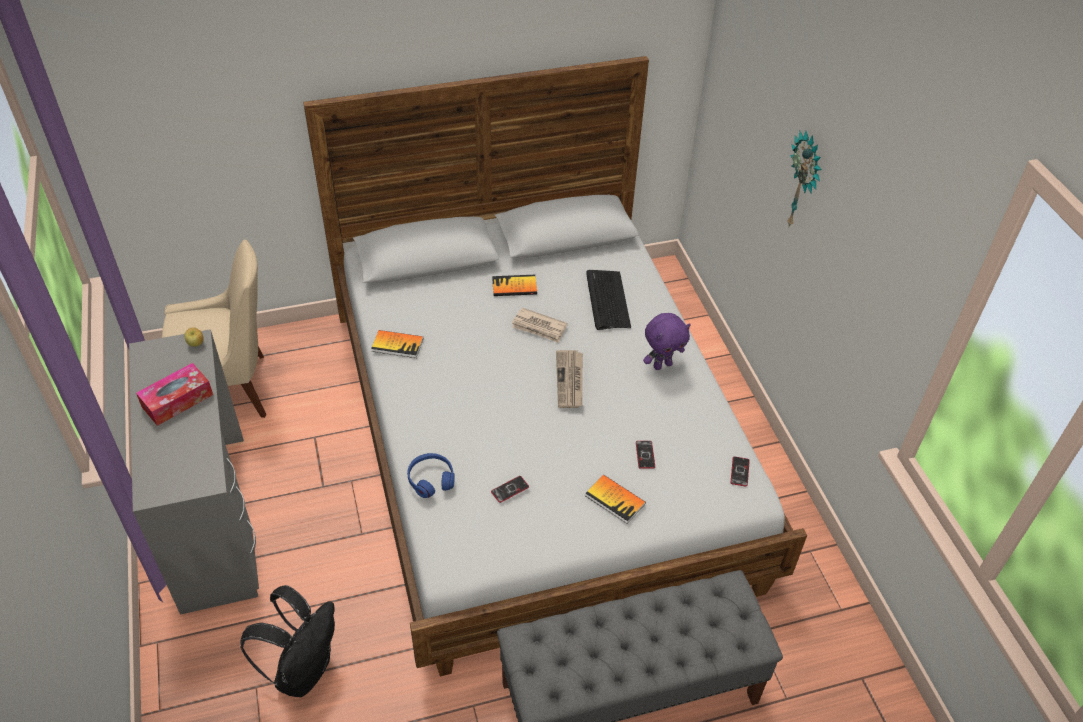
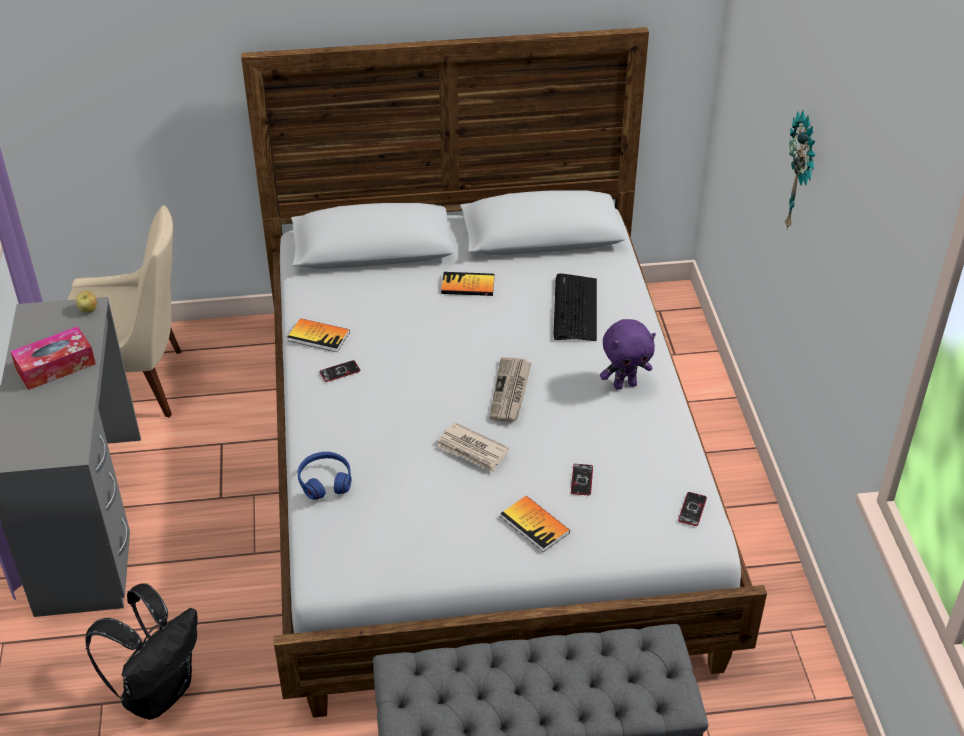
camera: 10 degrees right, 5 degrees down
phone [491,476,529,503] -> phone moved to [319,360,360,382]
newspaper [512,308,567,343] -> newspaper moved to [437,422,509,472]

